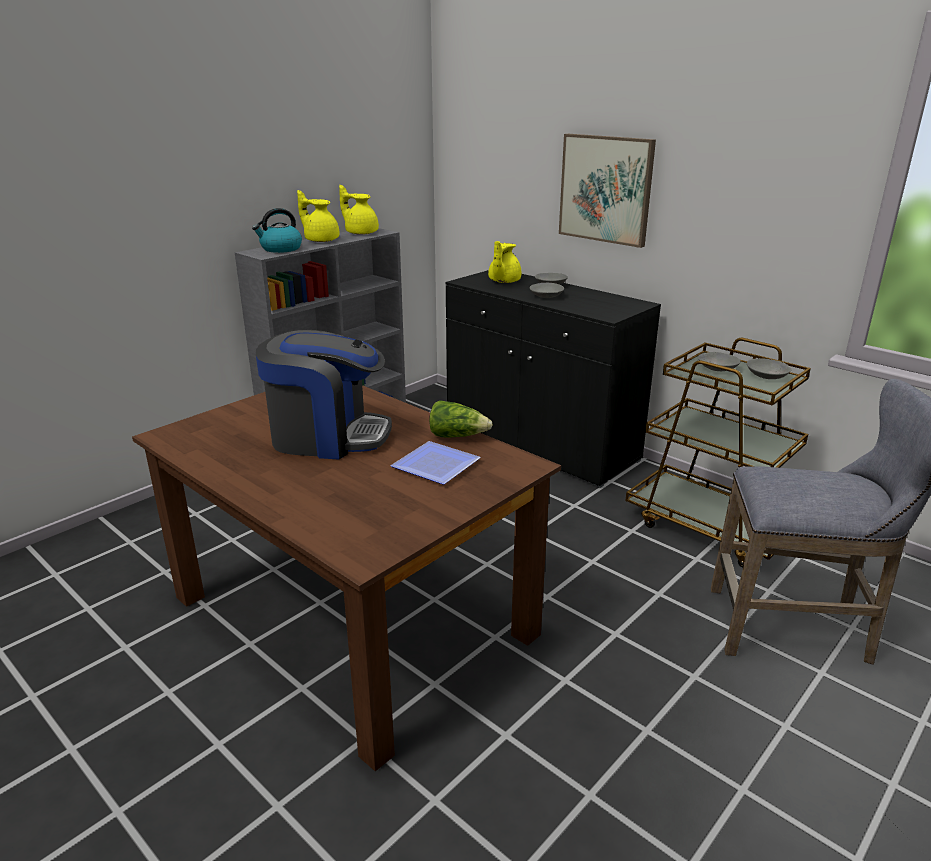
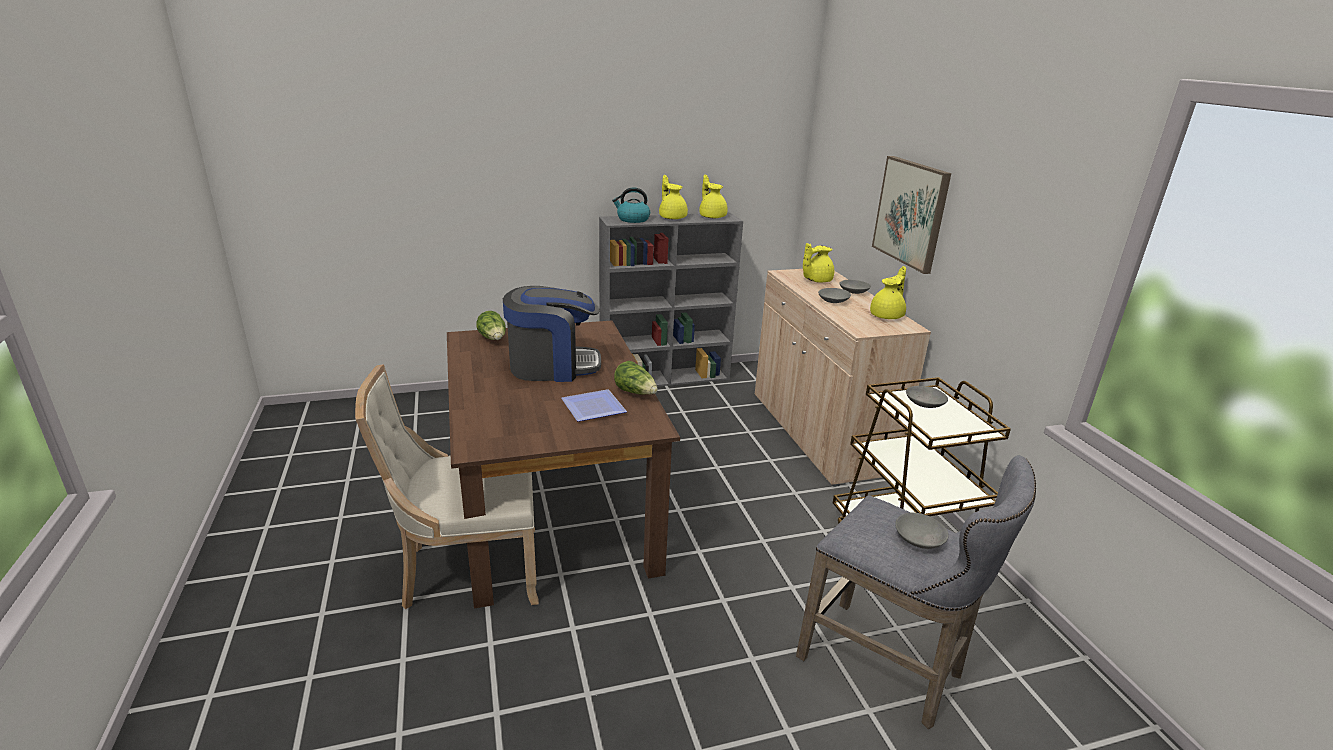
camera: 30 degrees right, 0 degrees up
coffee machine [256,330,392,459] -> coffee machine turned 45 degrees counterclockwise [503,286,601,382]
black cabinet [446,270,661,488] -> beige cabinet [755,269,931,487]
grey bowl [747,358,791,379] -> grey bowl moved to [895,513,948,549]
none -> beige chair [355,364,539,609]
none -> lettuce [476,311,506,340]
none -> yellow teapot [870,266,906,319]

